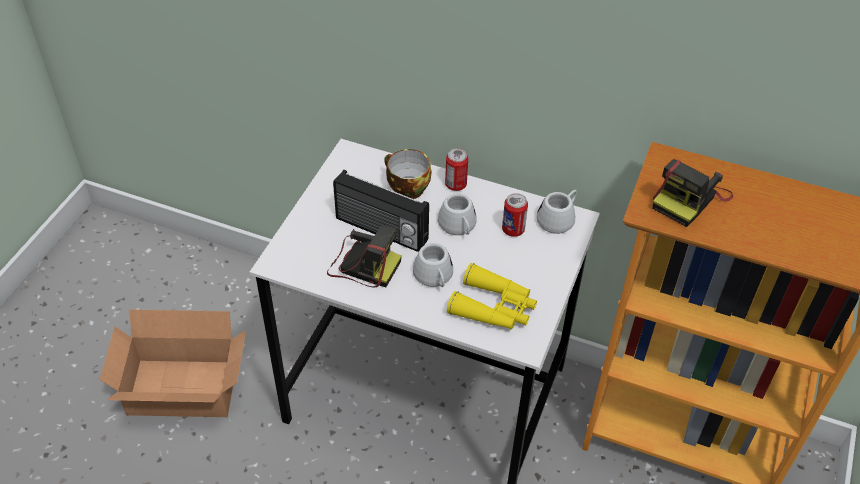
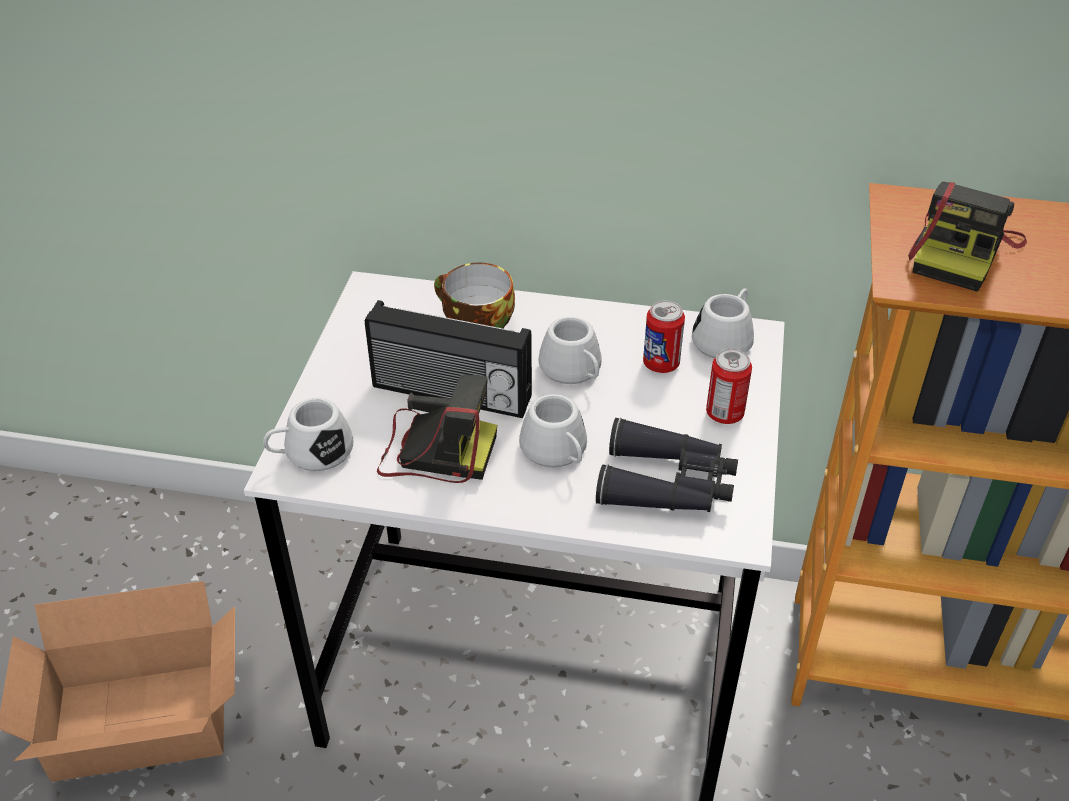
camera: 10 degrees left, 5 degrees down
can [445,148,468,191] -> can moved to [706,349,752,424]
yellow binoculars [447,263,537,330] -> black binoculars [596,418,738,512]
none -> white mug [263,398,354,471]

